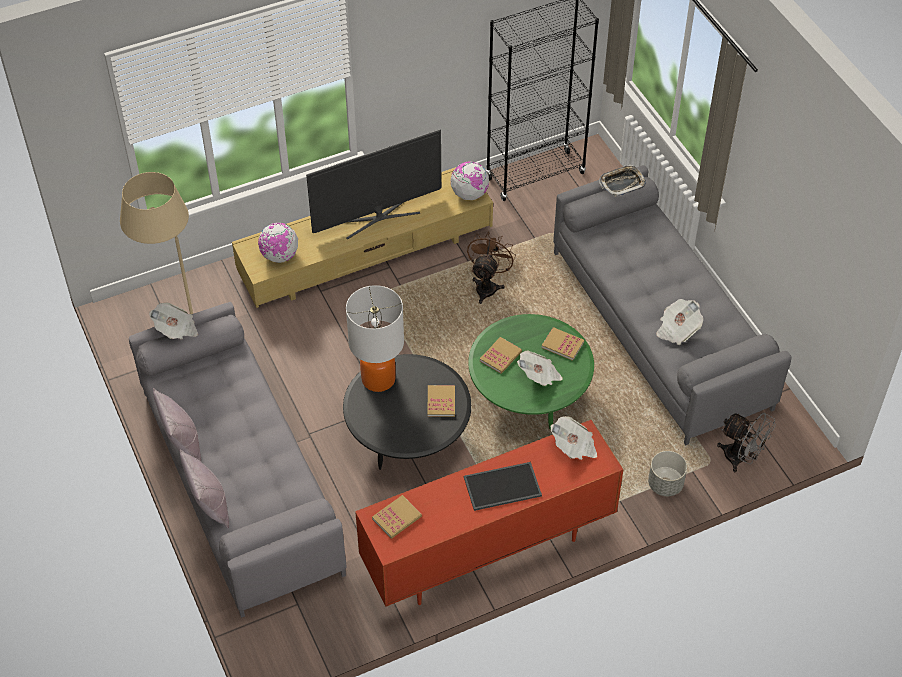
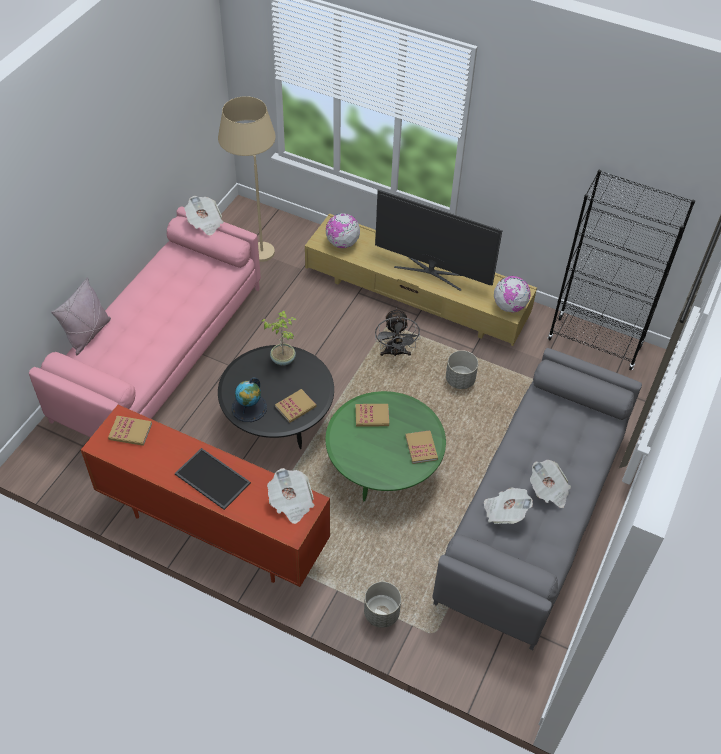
camera: 50 degrees right, 0 degrees up
grey sofa [129,302,347,618] -> pink sofa [29,206,261,437]
purple pillow [153,388,202,462] -> none
table lamp [346,285,404,392] -> potted plant [262,311,296,366]
brown fan [467,231,516,304] -> grey planter [446,350,478,389]
newspaper [517,351,563,386] -> newspaper moved to [530,460,571,508]
tray [599,164,646,197] -> none
grey fan [717,413,776,472] -> grey fan moved to [375,308,420,357]
none -> globe [232,377,267,422]

